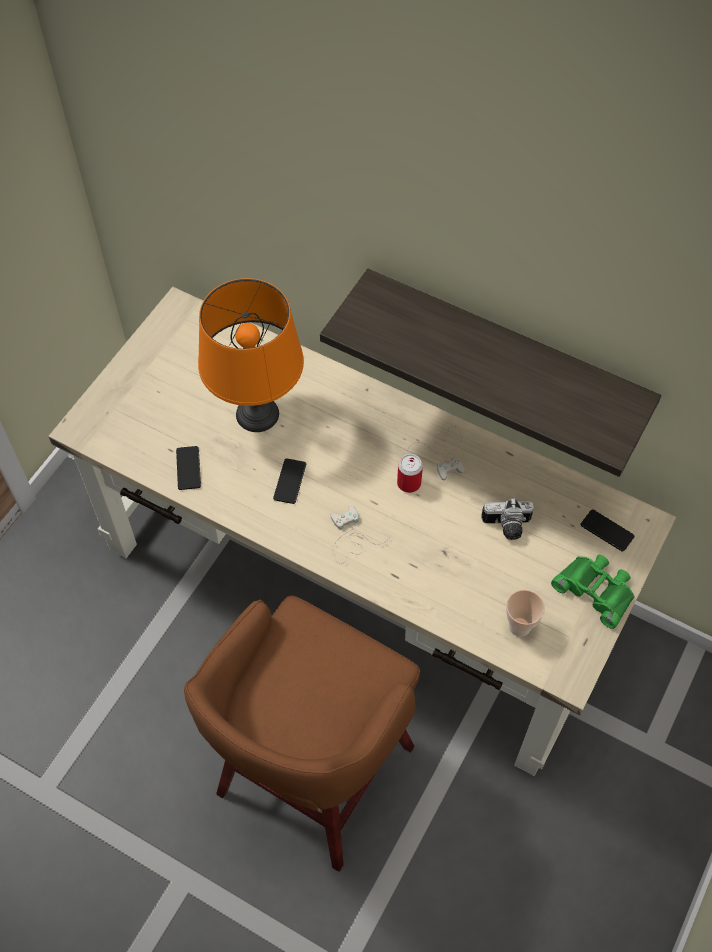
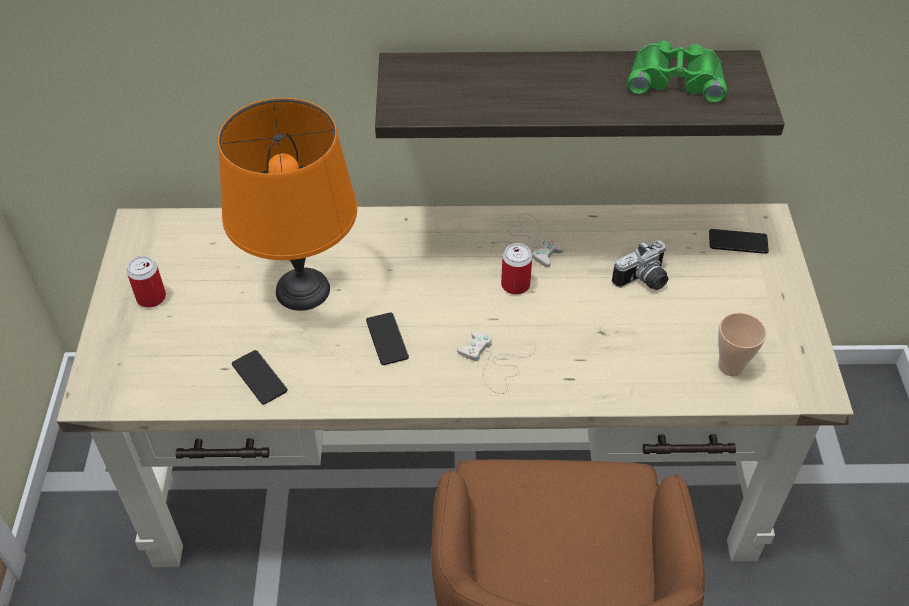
camera: 30 degrees left, 10 degrees down
green binoculars [551,555,635,629] -> green binoculars moved to [627,41,727,103]
none -> can [127,256,166,308]

